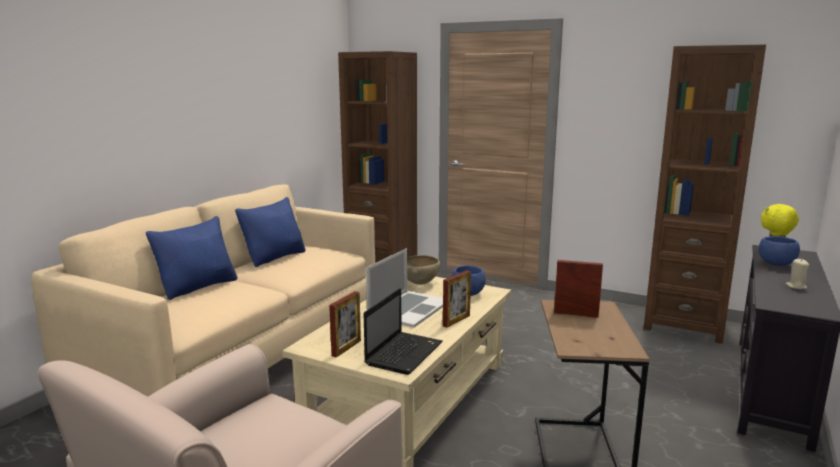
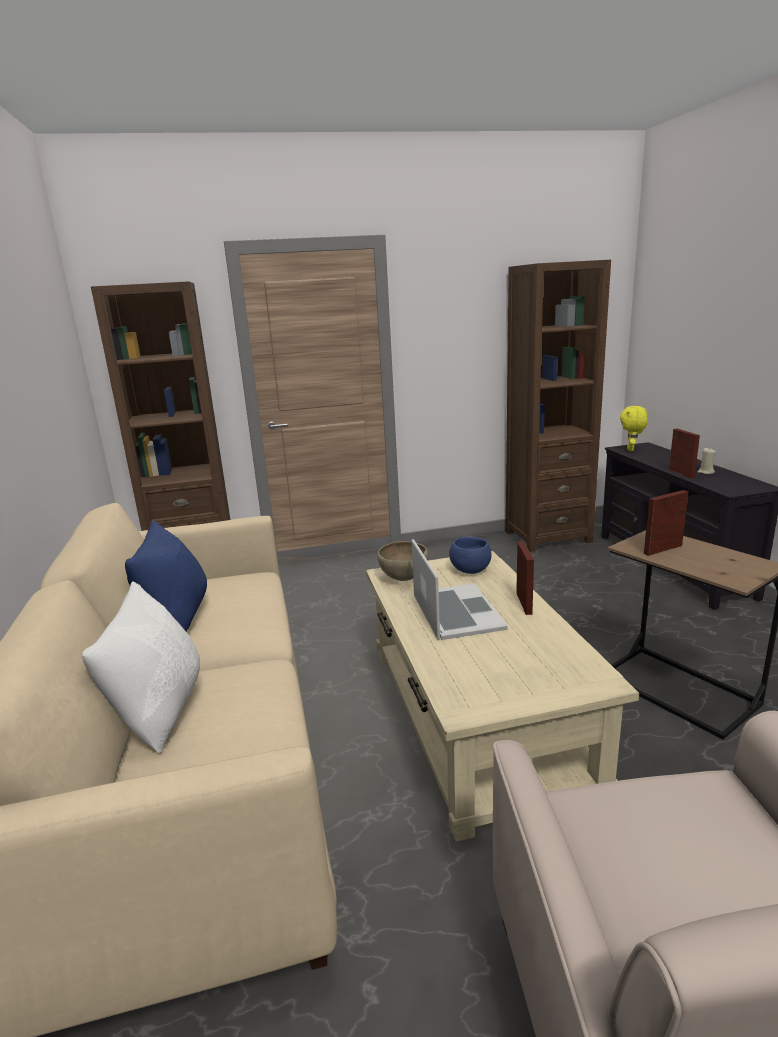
camera: 40 degrees left, 5 degrees up
blue pillow [146,216,237,300] -> white pillow [82,581,200,753]
picture frame [329,291,361,357] -> picture frame moved to [669,429,700,478]
laptop [363,288,443,375] -> none
blue bowl [759,236,800,266] -> none

